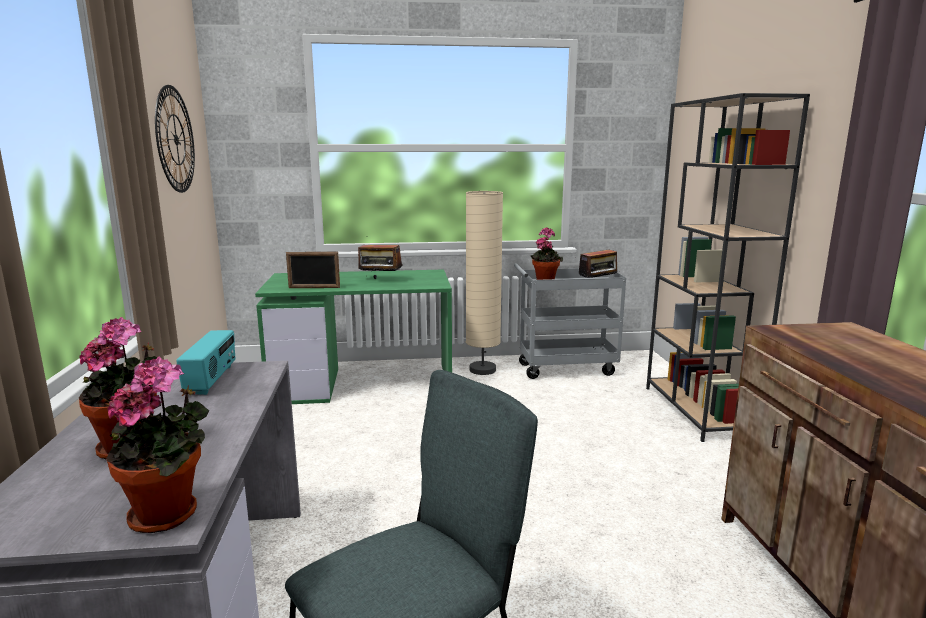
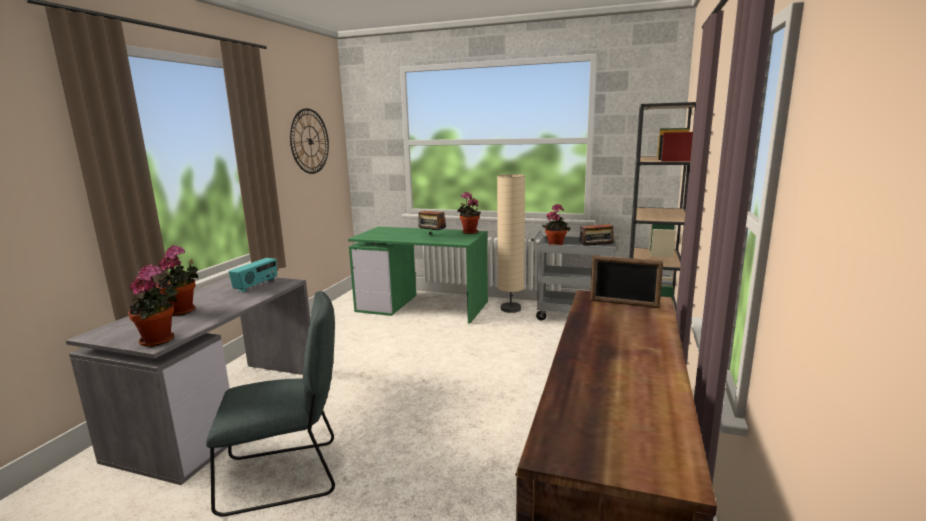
camera: 25 degrees right, 0 degrees up
picture frame [286,252,340,288] -> picture frame moved to [590,255,664,308]
none -> potted plant [457,192,481,234]

